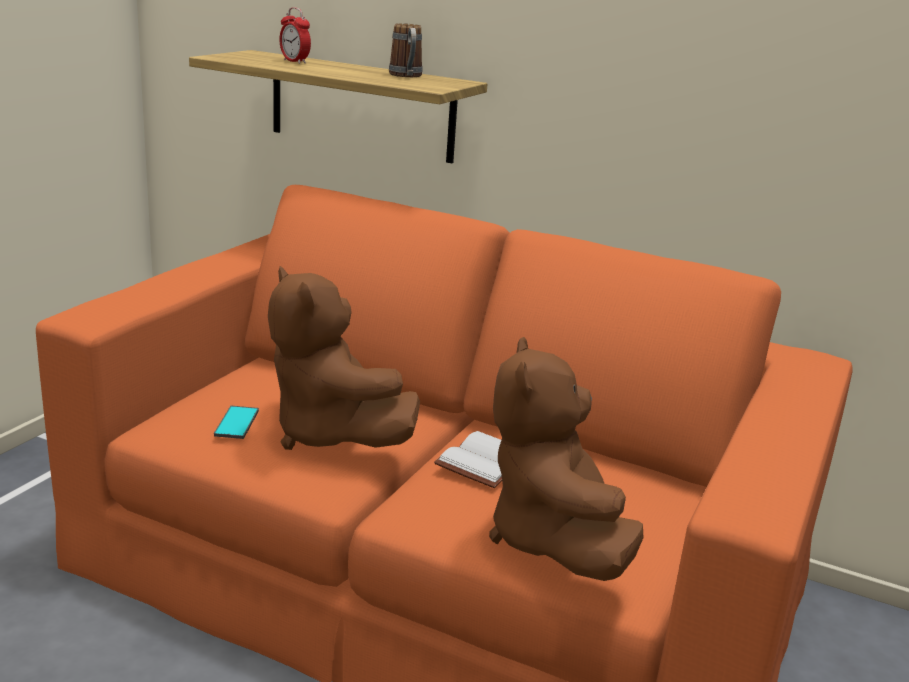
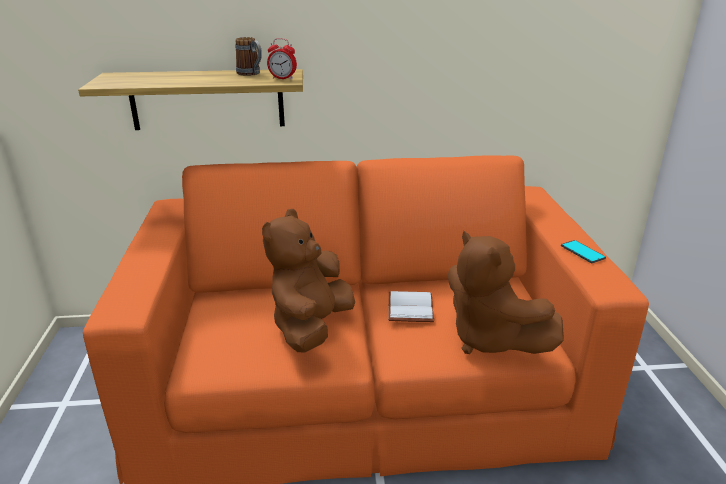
camera: 30 degrees left, 5 degrees up
phone [214,406,259,439] -> phone moved to [561,240,606,263]
brown plush toy [268,266,420,450] -> brown plush toy turned 90 degrees clockwise [262,209,355,353]
alarm clock [279,7,311,64] -> alarm clock moved to [267,38,297,80]

